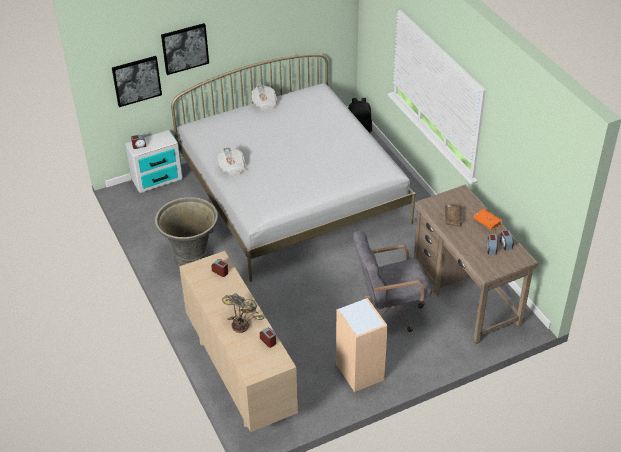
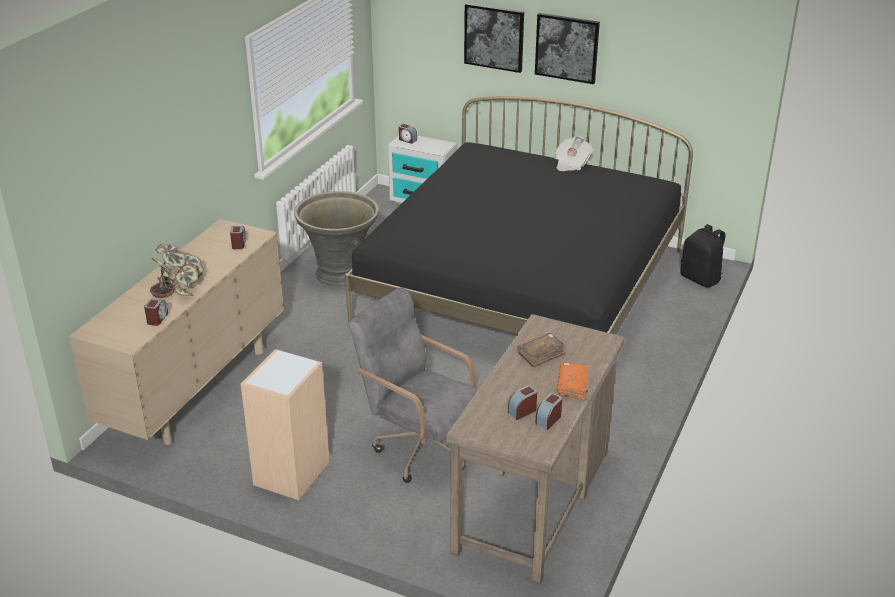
camera: 50 degrees right, 10 degrees down
picture [112,56,162,107] -> picture moved to [535,13,600,84]
white bed [171,54,415,282] -> black bed [345,96,693,335]
newspaper [218,147,246,178] -> none

